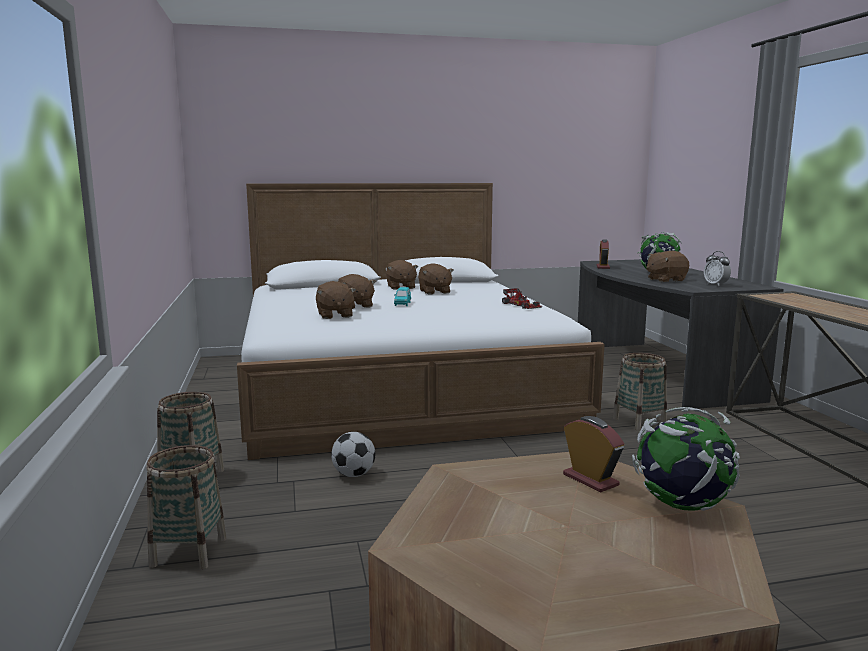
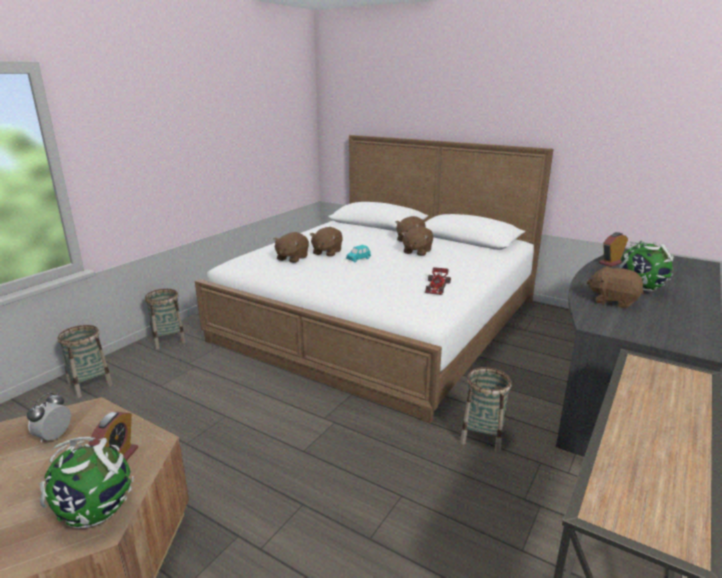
camera: 45 degrees right, 10 degrees up
football [331,432,375,477] -> none
alarm clock [704,251,731,286] -> alarm clock moved to [27,393,71,442]

